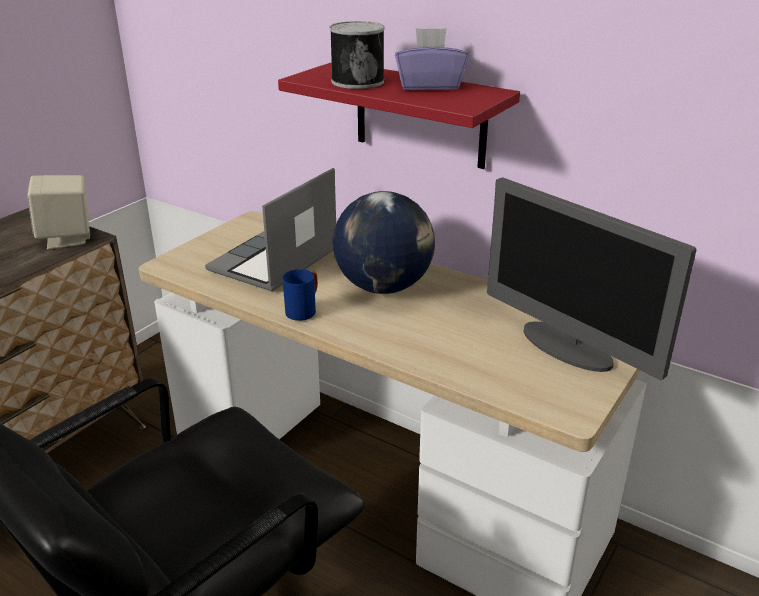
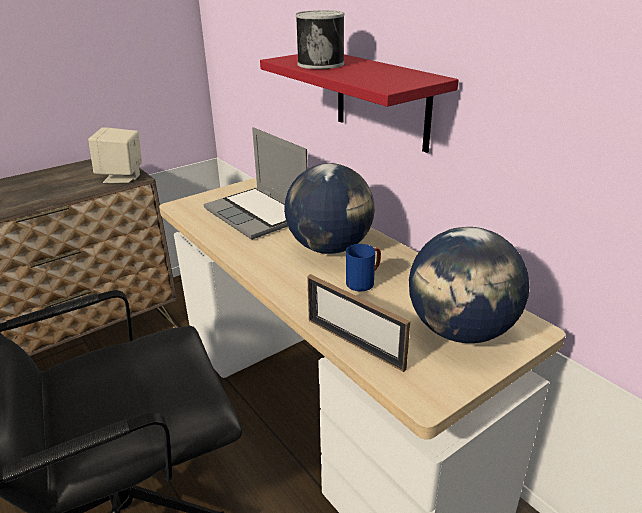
camera: 20 degrees right, 0 degrees up
laptop [205,168,336,292] -> laptop turned 90 degrees counterclockwise [203,127,308,240]
blue mug [282,269,318,321] -> blue mug moved to [346,244,381,292]
purple tissue box [395,28,468,90] -> none
monitor [487,177,696,380] -> globe [409,227,529,343]
none -> picture frame [307,274,410,372]

